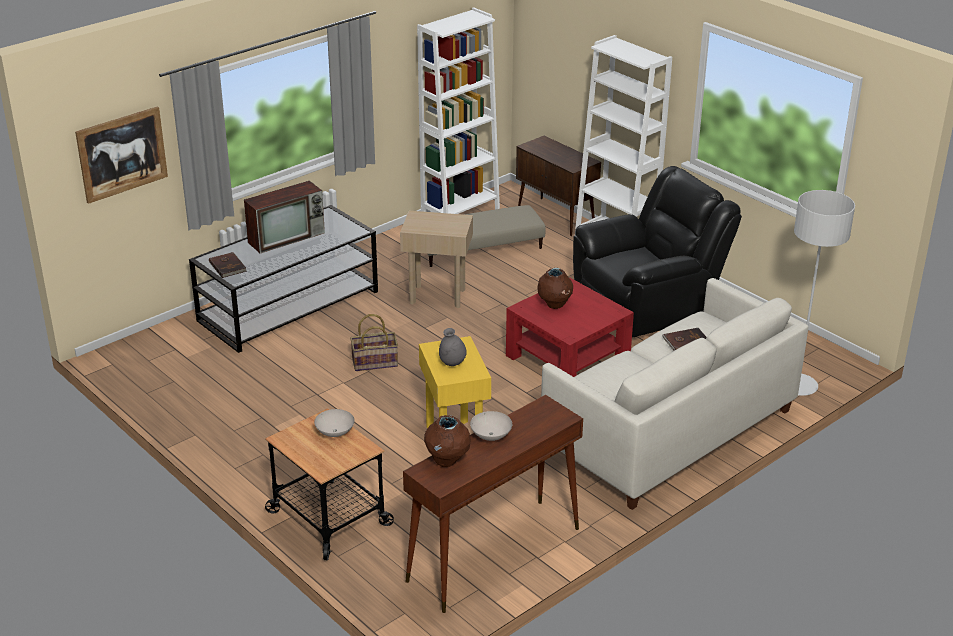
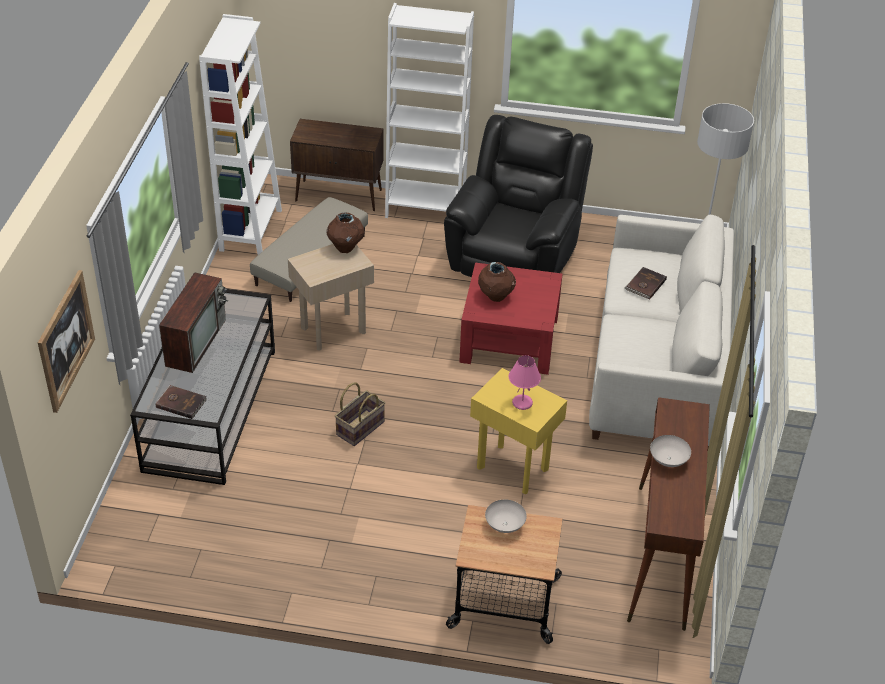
camera: 40 degrees left, 10 degrees up
brown vase [424,415,470,467] -> brown vase moved to [327,212,364,253]
grey vase [439,328,467,366] -> pink table lamp [509,355,541,410]

